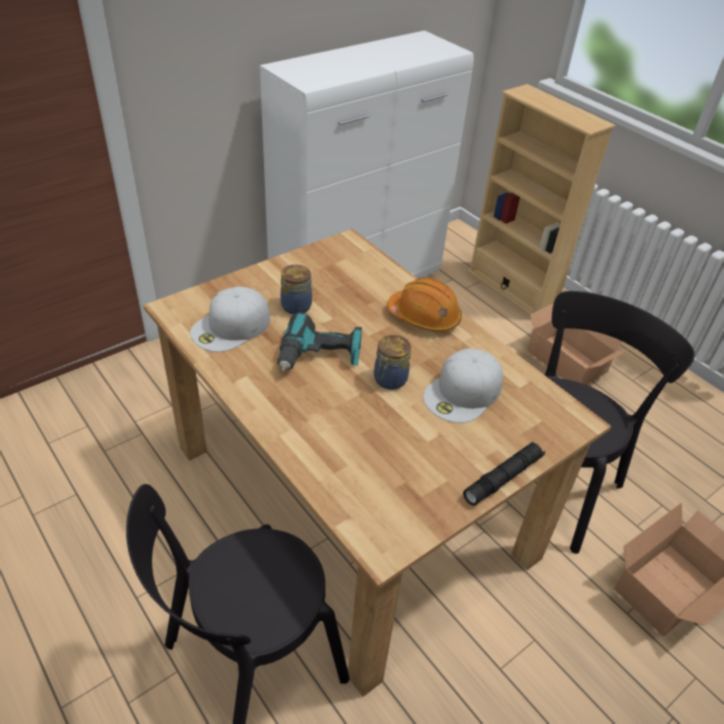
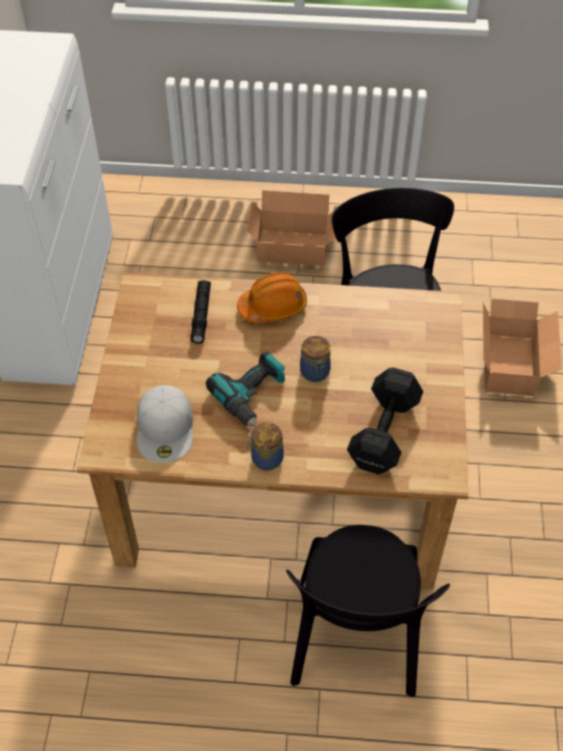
camera: 45 degrees left, 10 degrees up
jar [281,265,312,315] -> jar moved to [247,423,284,470]
white cap [423,348,503,423] -> none
black flashlight [463,442,545,506] -> black flashlight moved to [191,280,211,344]
beige bookcase [467,84,616,317] -> none
none -> black dumbbell [347,368,423,474]

